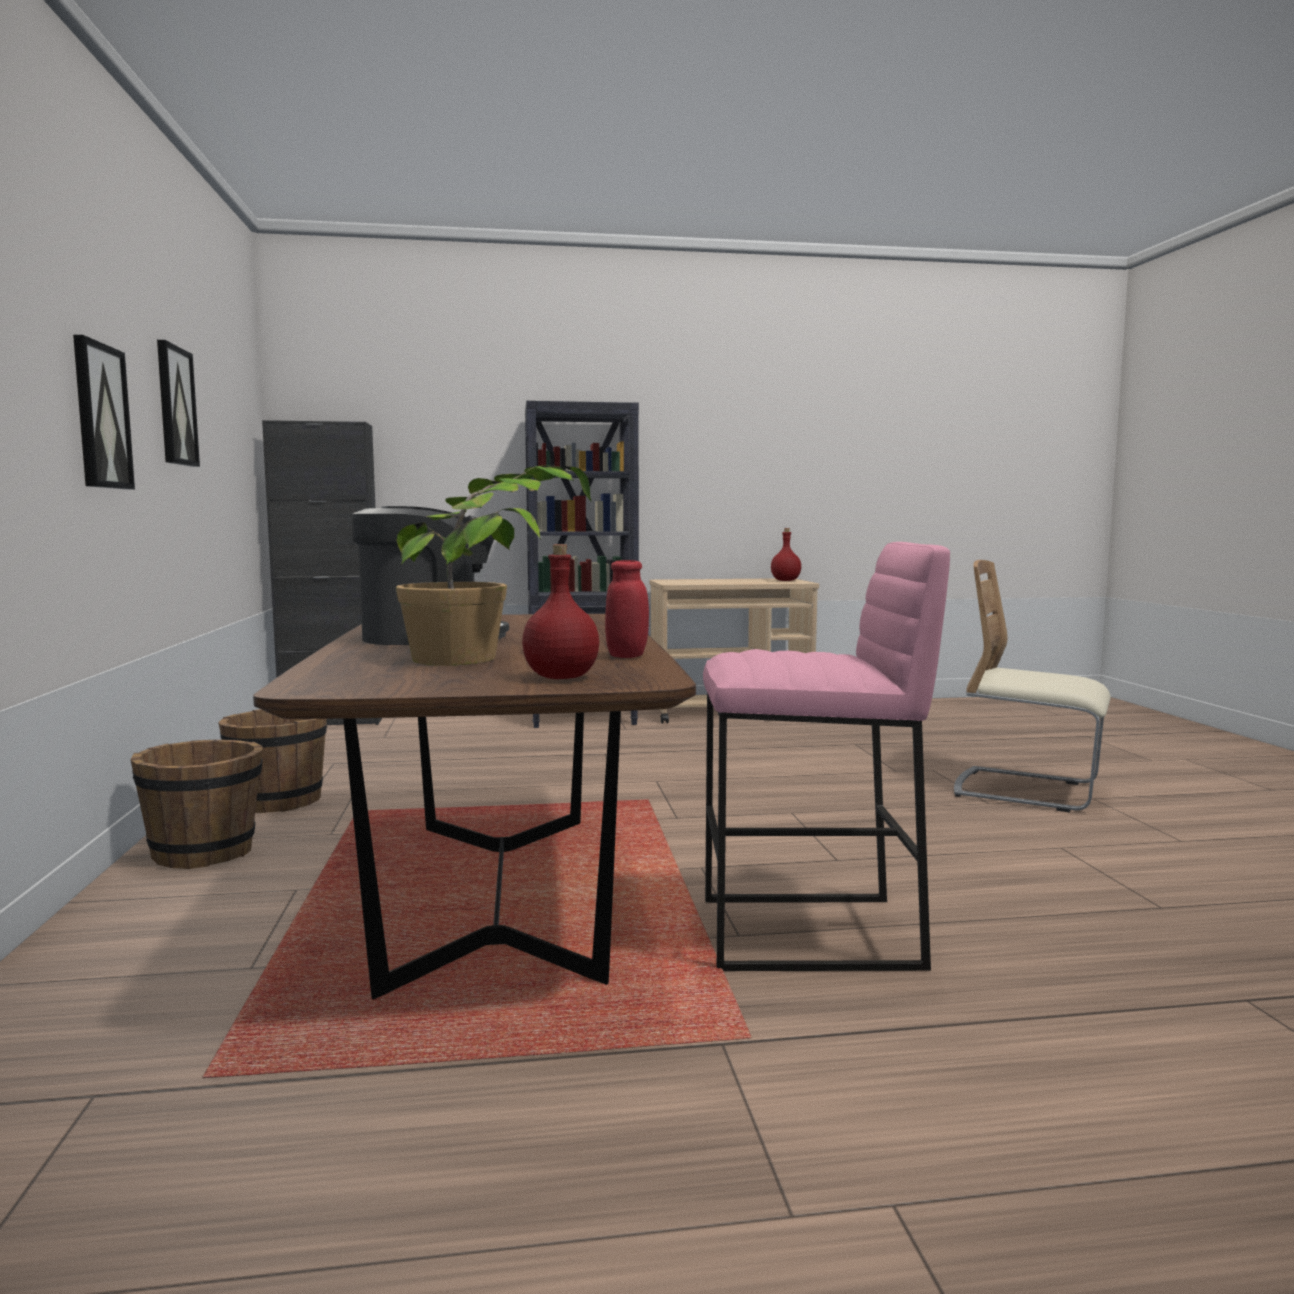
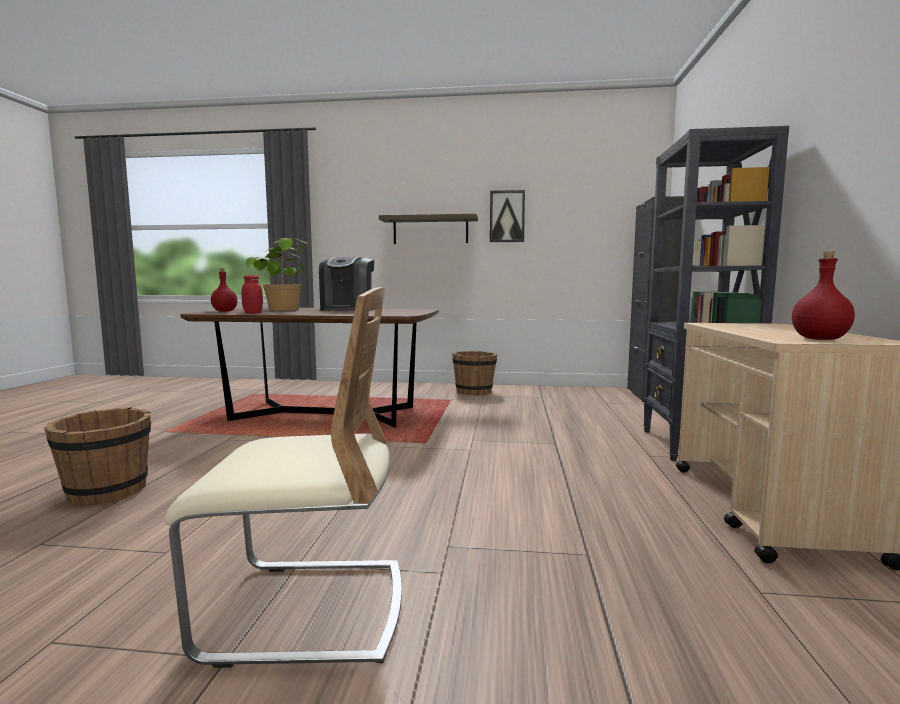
camera: 105 degrees right, 0 degrees up
picture [73,335,135,489] -> shelf [379,214,478,244]
brown bucket [131,740,263,869] -> brown bucket moved to [44,407,151,506]
pink stool [703,542,950,971] -> none
beige chair [954,560,1111,812] -> beige chair turned 45 degrees clockwise [164,287,402,668]

